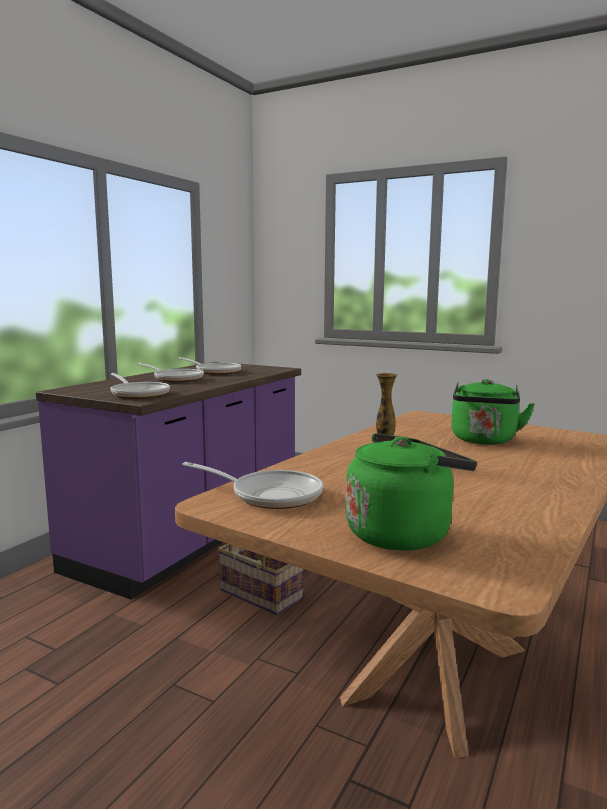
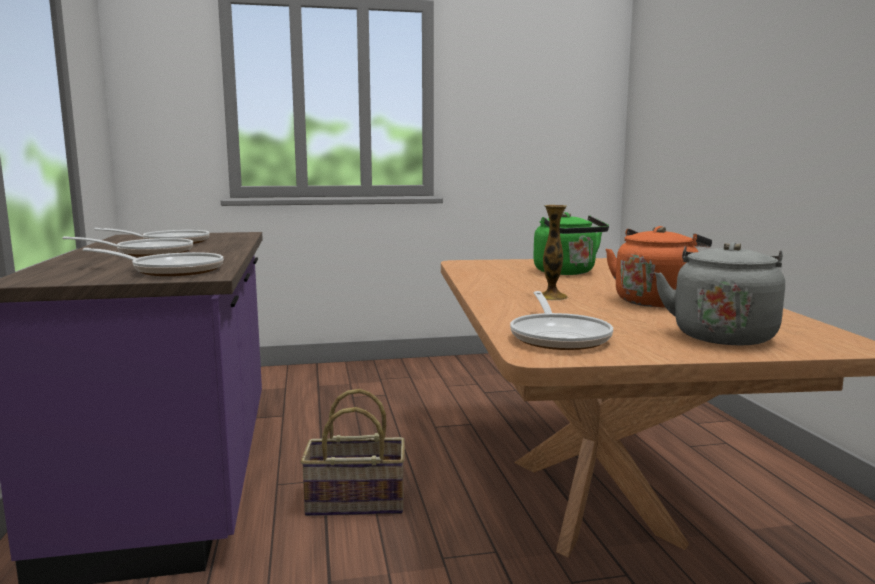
camera: 40 degrees left, 0 degrees up
frying pan [182,462,323,509] -> frying pan turned 105 degrees clockwise [510,291,613,350]
green kettle [346,433,477,551] -> grey kettle [655,242,785,345]
none -> orange kettle [605,226,712,307]

